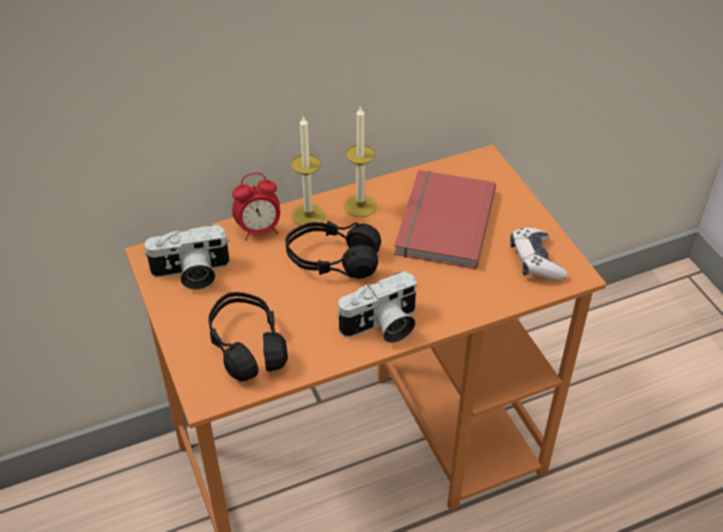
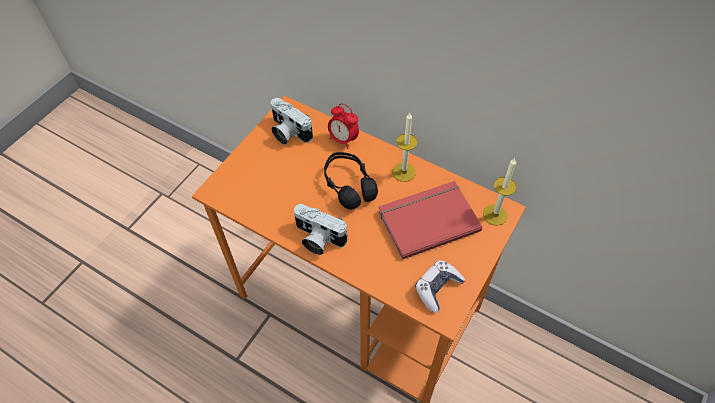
camera: 55 degrees right, 10 degrees up
black headphones [208,292,288,381] -> none
candle [291,116,325,228] -> candle moved to [483,158,517,226]

